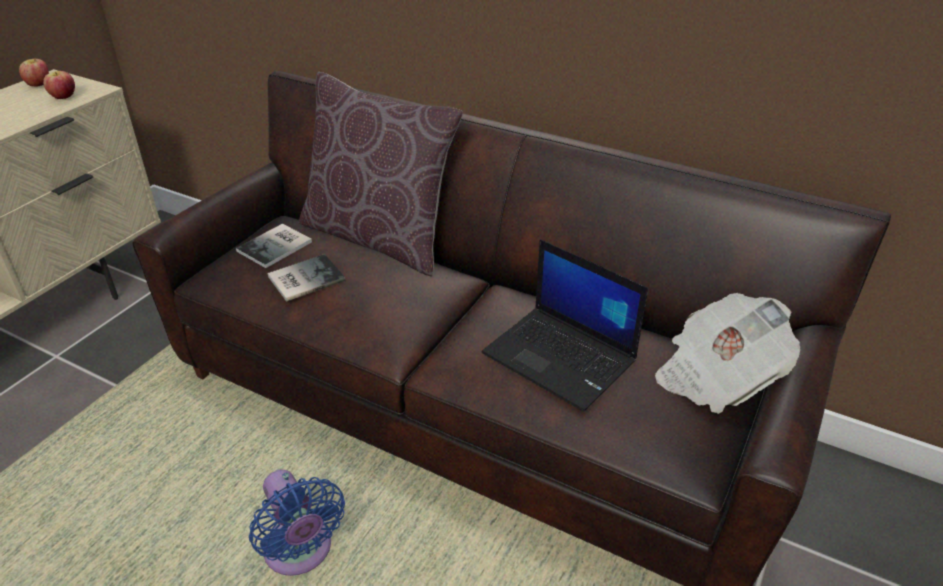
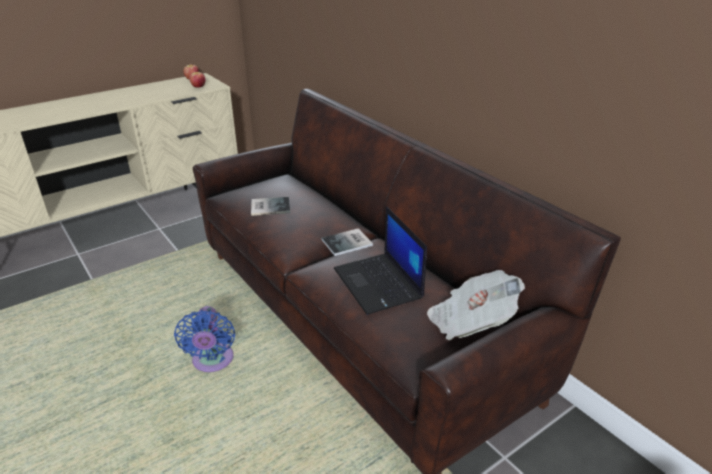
camera: 25 degrees right, 5 degrees down
book [236,224,312,268] -> book moved to [322,228,373,256]
brown pillow [299,72,463,276] -> none

